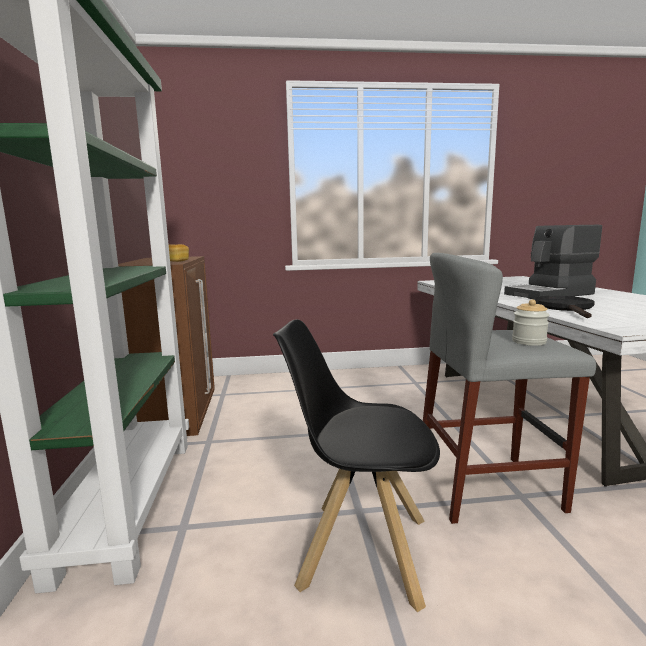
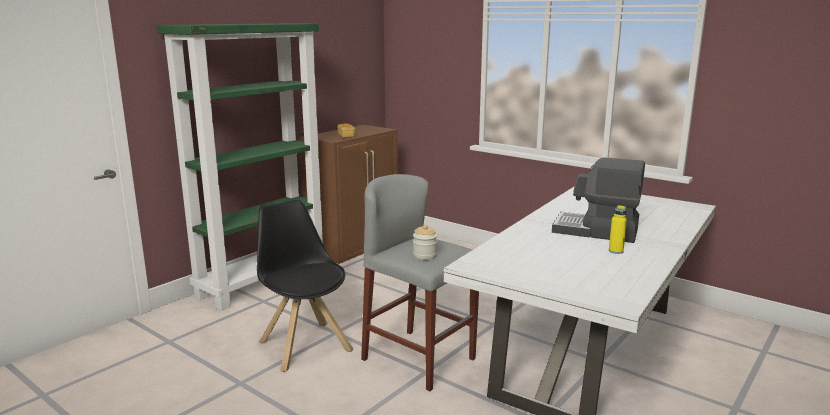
camera: 45 degrees right, 5 degrees up
black frying pan [535,296,595,318] -> none
none -> yellow bottle [609,205,627,254]

